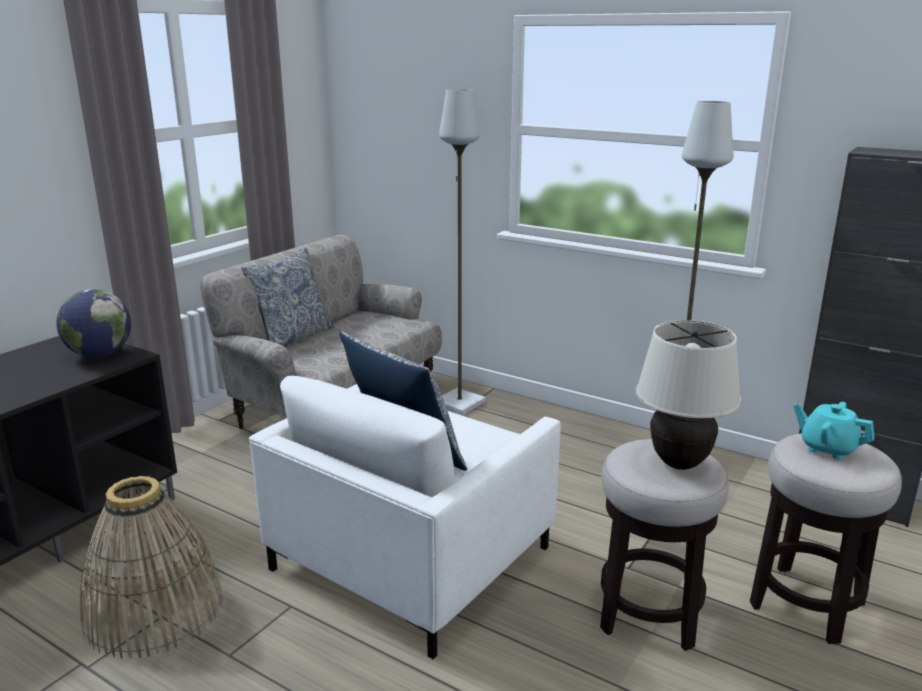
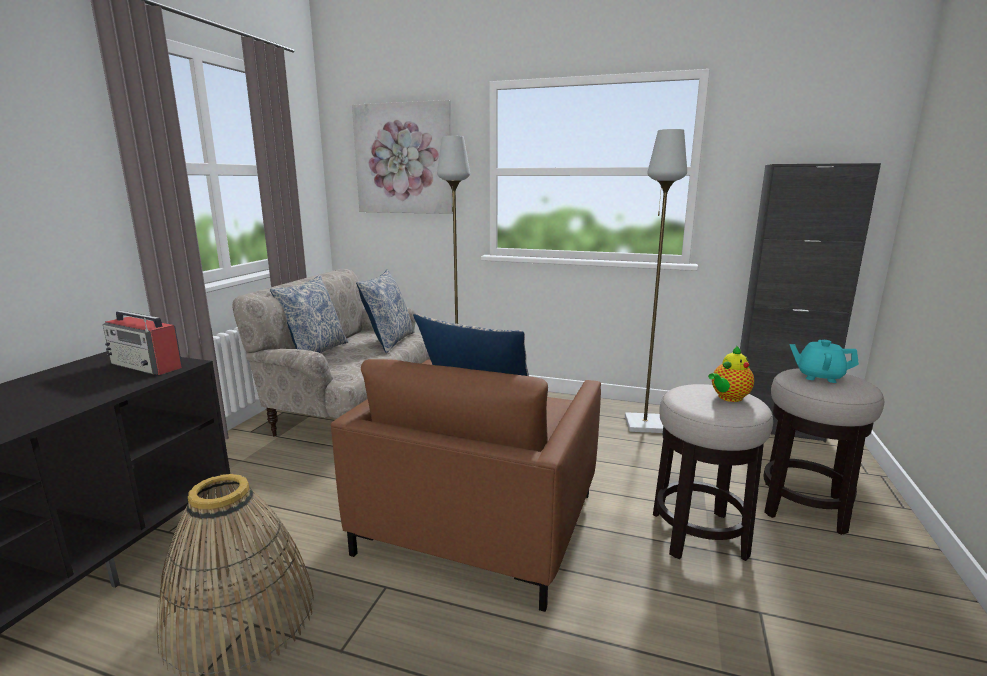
camera: 15 degrees left, 5 degrees down
globe [56,289,131,357] -> radio [103,311,182,375]
white armchair [249,376,561,659] -> brown armchair [330,359,601,612]
beige table lamp [636,320,741,470] -> teapot [708,345,754,402]
none -> picture [352,100,453,214]
none -> pillow [356,269,414,353]

